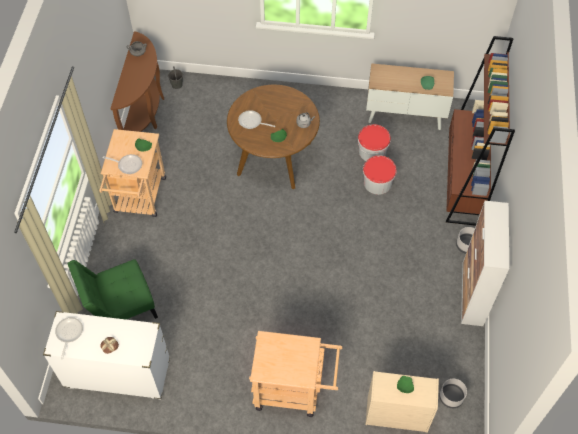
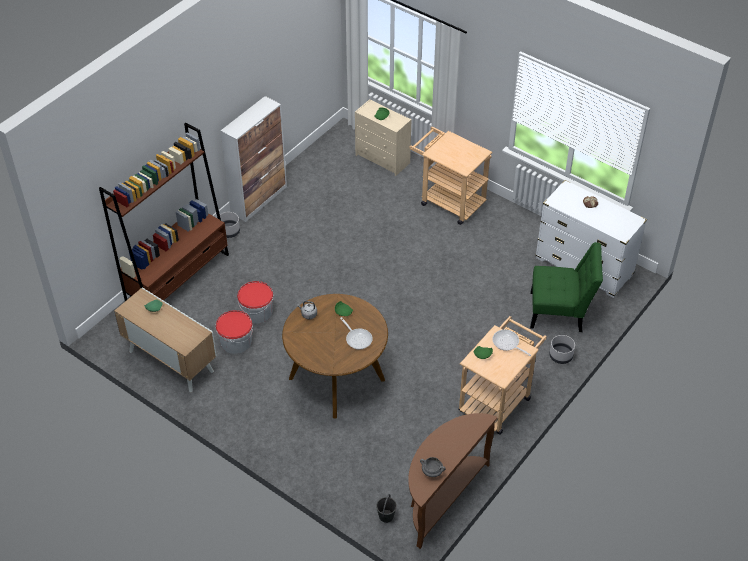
camera: 150 degrees left, 10 degrees down
frying pan [55,317,83,359] -> none
grey planter [439,379,467,408] -> grey planter moved to [549,335,575,364]

